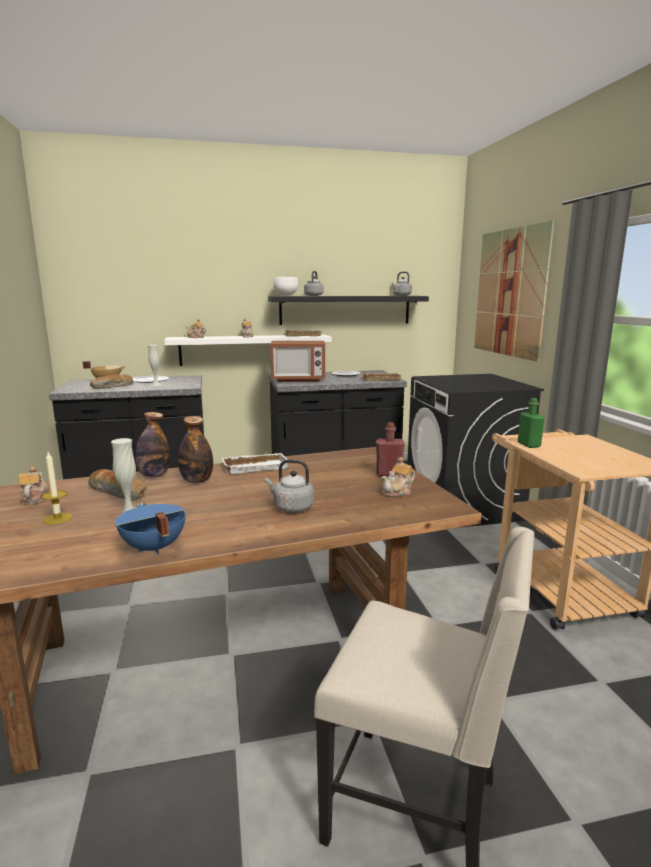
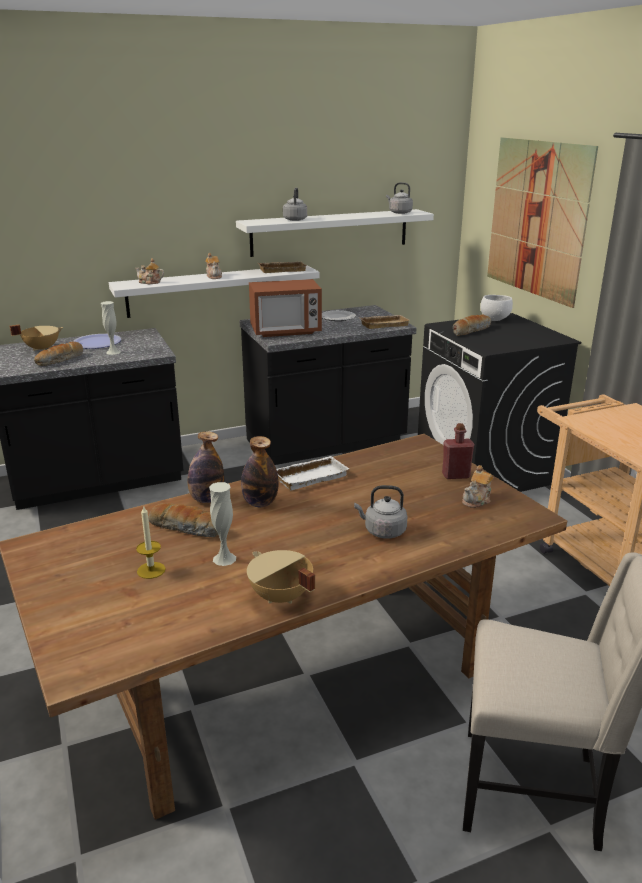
camera: 10 degrees left, 10 degrees up
teapot [19,466,49,505] -> none
blue cooking pot [115,503,185,554] -> beige cooking pot [247,550,315,604]
black shelf [268,296,429,325] -> white shelf [236,209,434,257]
white bowl [273,277,298,296] -> white bowl moved to [480,295,513,321]
green bottle [518,398,545,448] -> none
none -> bread [453,315,491,336]

